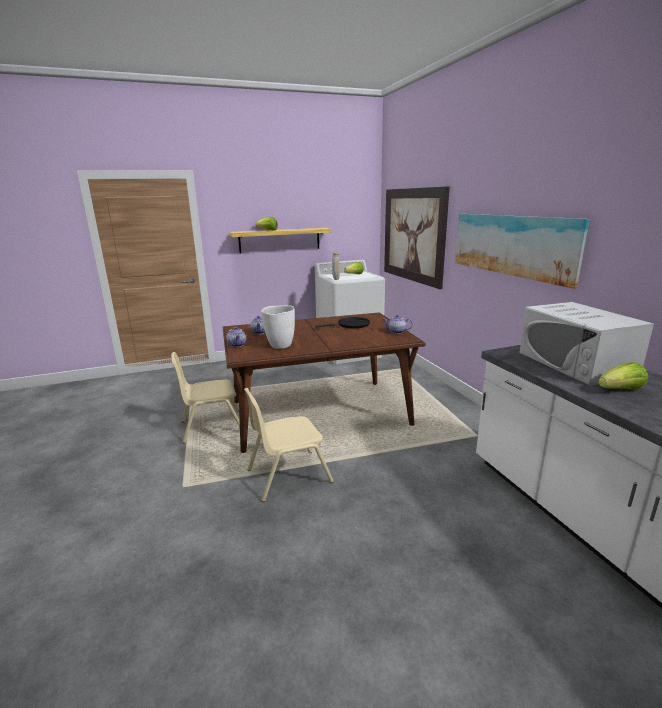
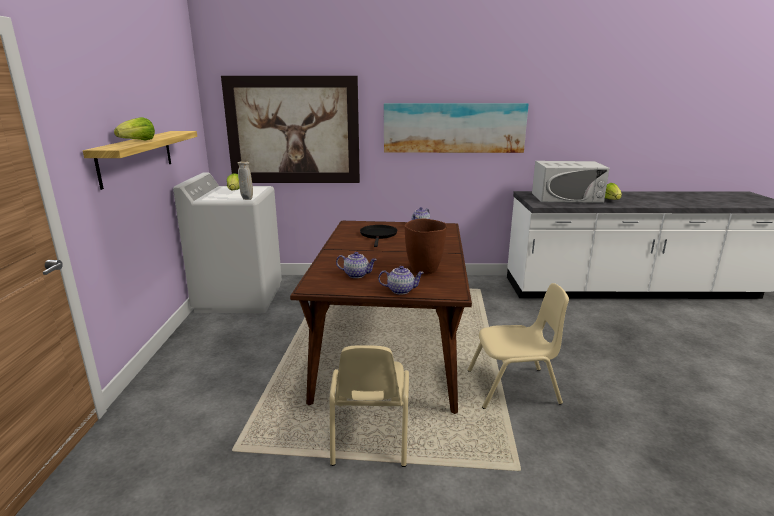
camera: 70 degrees left, 0 degrees up
beige chair [244,388,334,502] -> beige chair turned 90 degrees counterclockwise [467,283,569,409]
white vase [261,305,295,349] -> brown vase [405,219,447,275]

